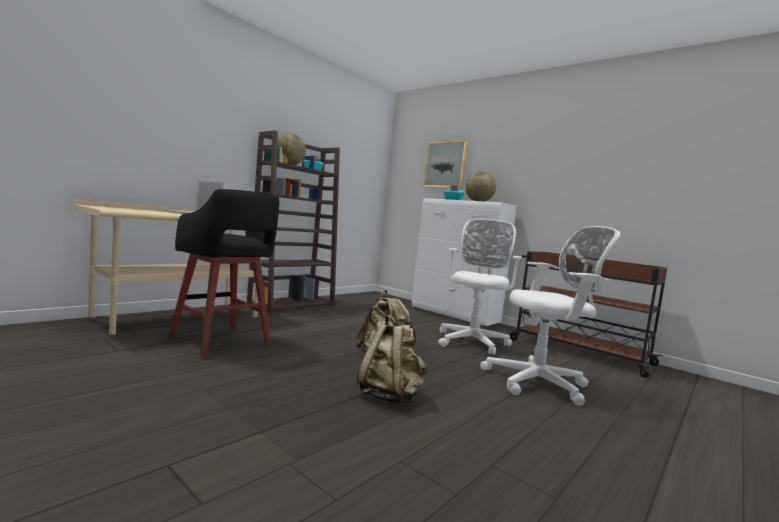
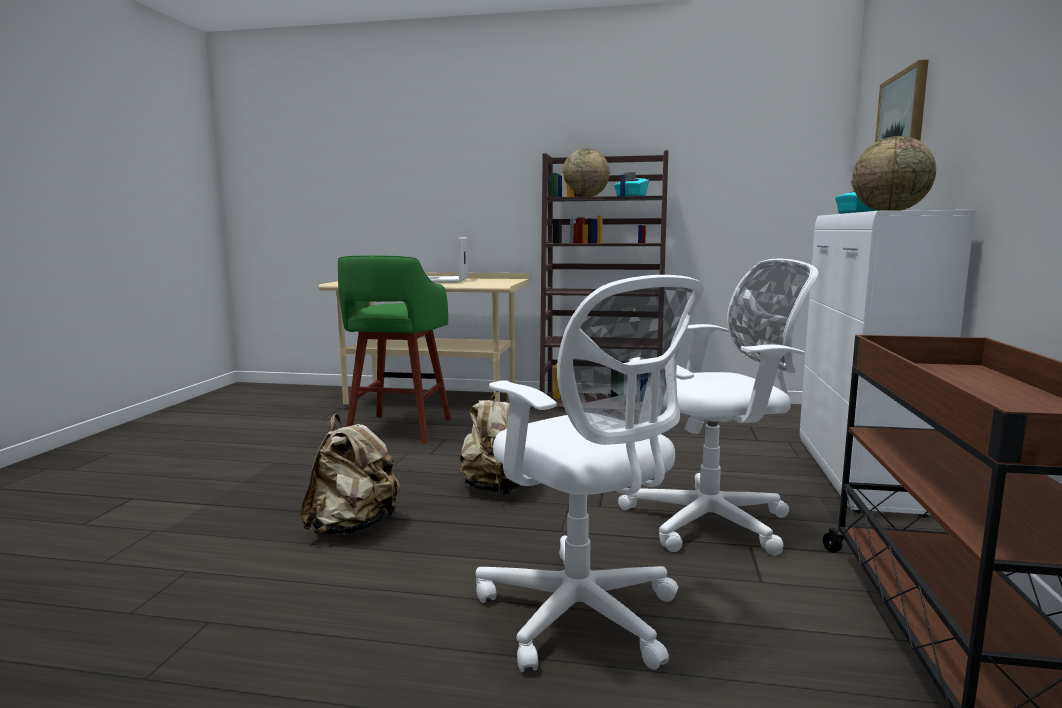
camera: 60 degrees right, 5 degrees up
black stool [168,189,280,359] -> green stool [338,255,451,444]

